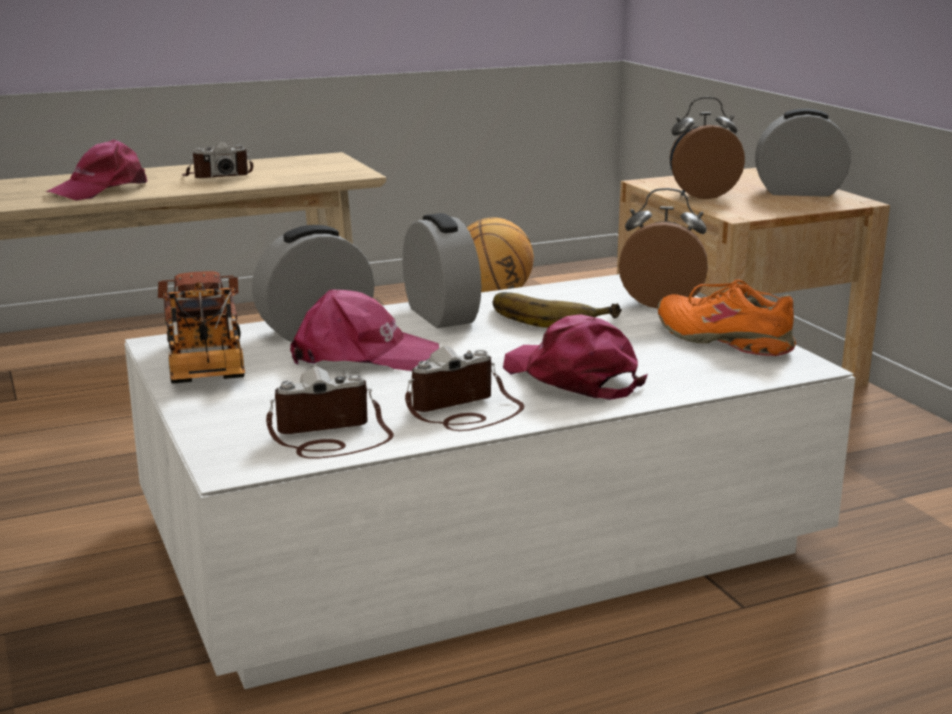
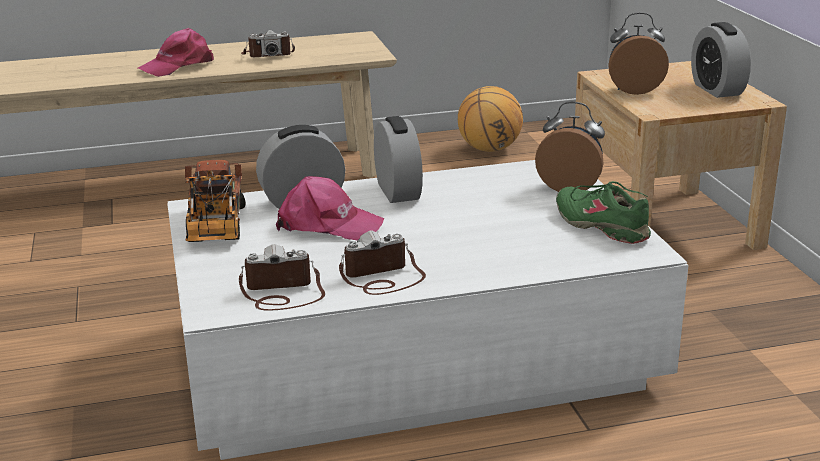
camera: 10 degrees right, 5 degrees up
banana [493,292,622,328] -> none
pink cap [503,314,648,400] -> none
orange shoe [658,279,796,356] -> green shoe [556,181,651,244]
alarm clock [755,108,851,197] -> alarm clock turned 120 degrees counterclockwise [691,22,751,98]

